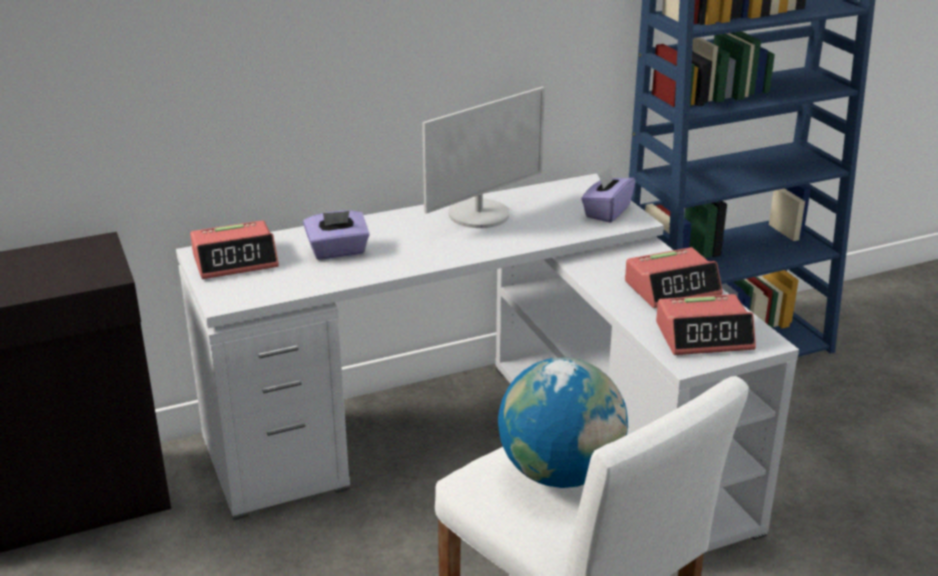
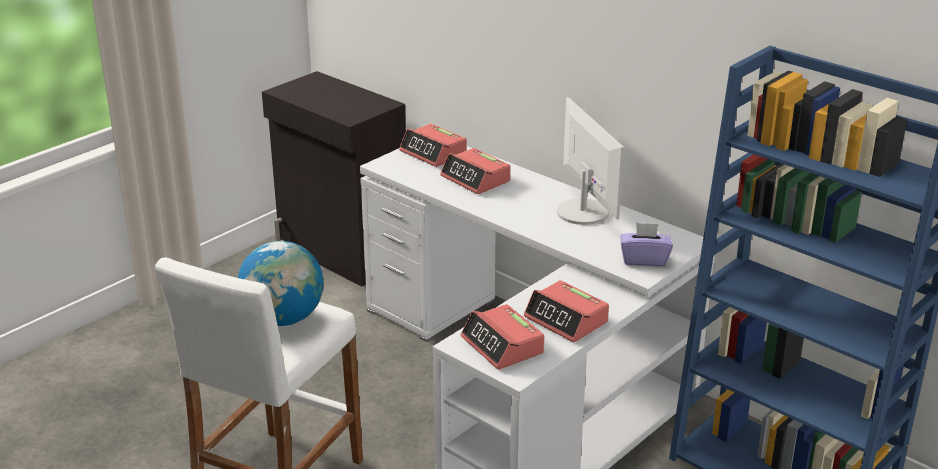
camera: 65 degrees right, 0 degrees up
purple tissue box [303,211,370,260] -> alarm clock [440,148,511,194]
monitor [422,87,545,228] -> monitor turned 135 degrees counterclockwise [557,97,624,225]

